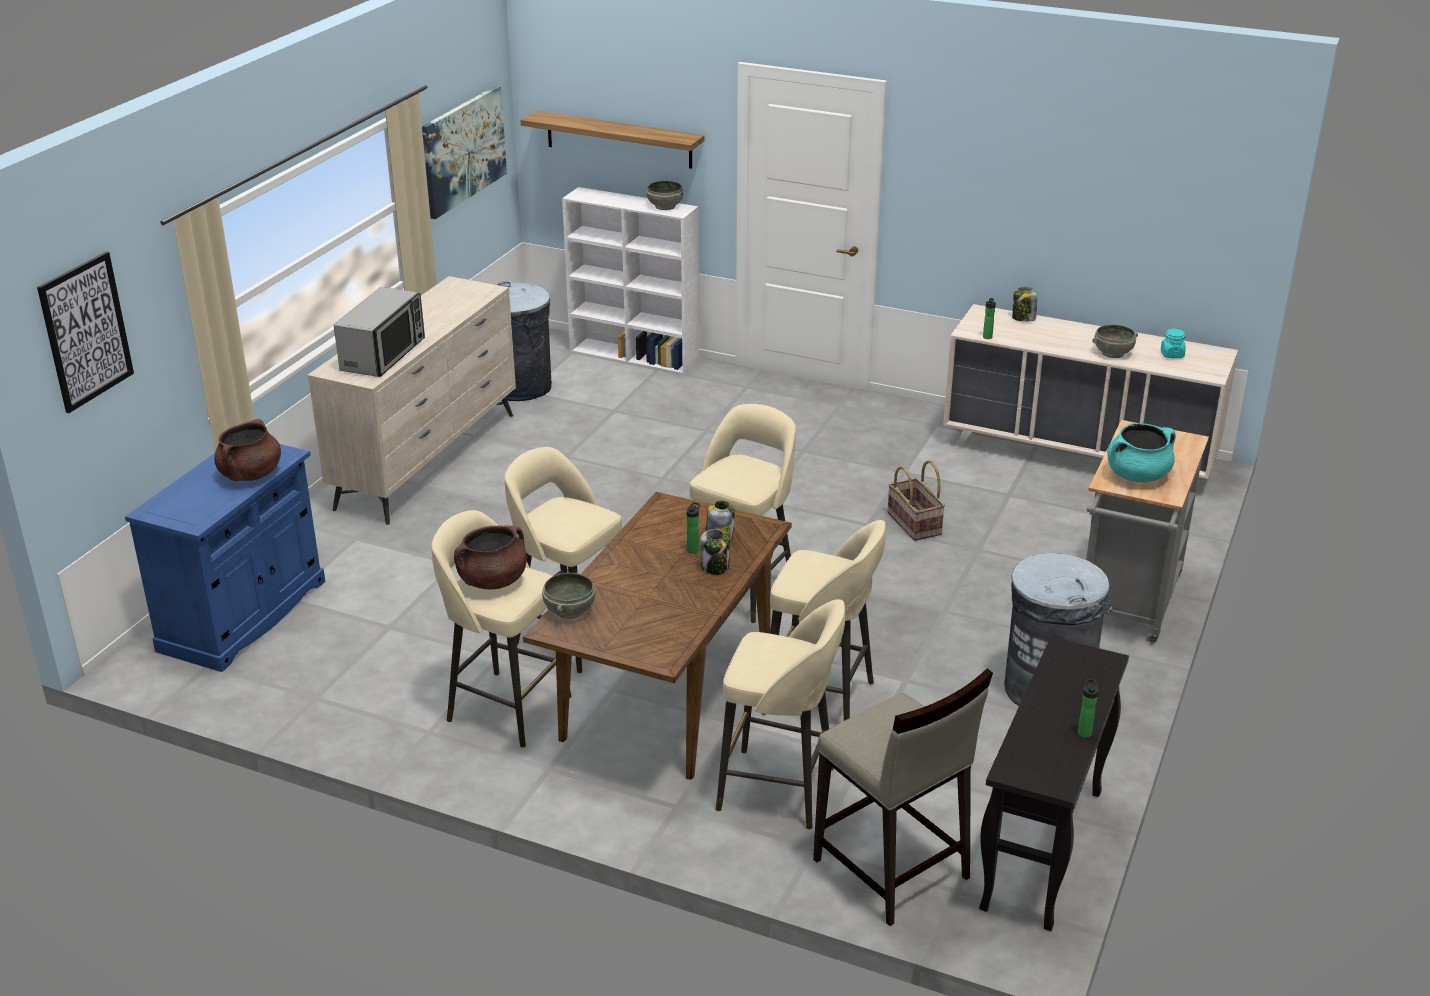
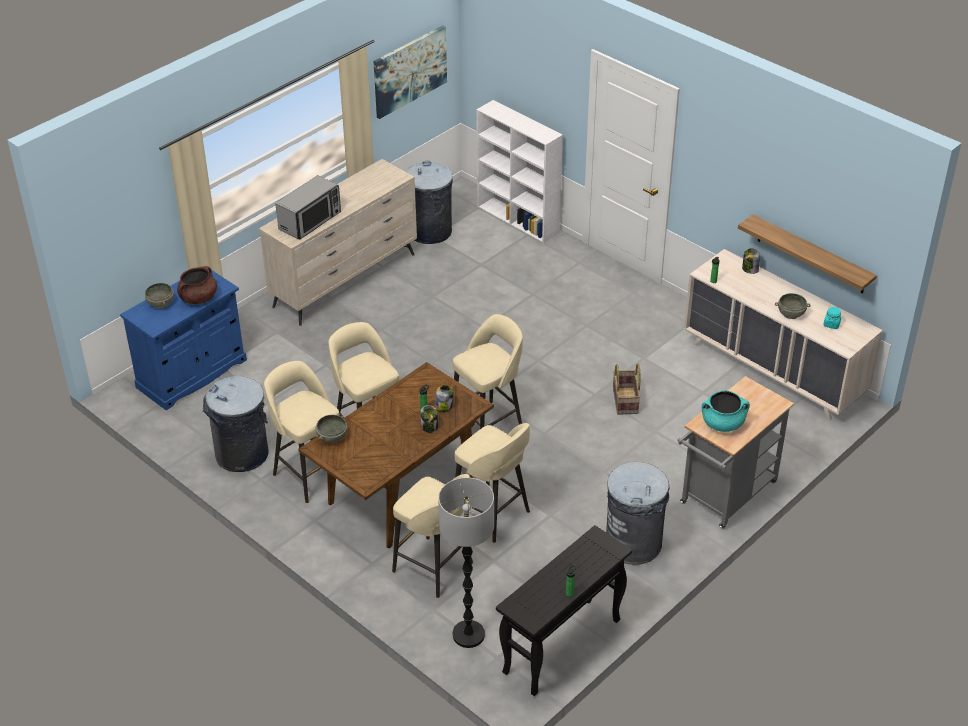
camera: 20 degrees right, 10 degrees up
picture [37,251,134,413] -> none
brown cooking pot [454,525,527,589] -> none
shelf [521,111,705,169] -> shelf moved to [738,214,877,294]
grey bowl [647,181,683,210] -> grey bowl moved to [145,283,174,309]
beige stool [813,668,993,926] -> floor lamp [438,477,494,648]
none -> grey trash can [203,376,269,472]

